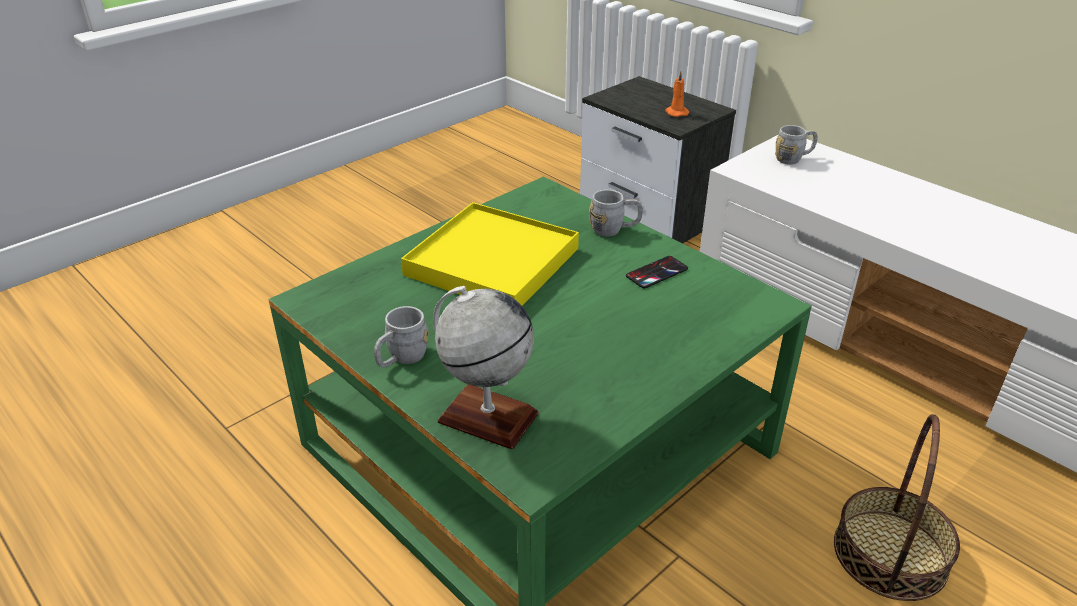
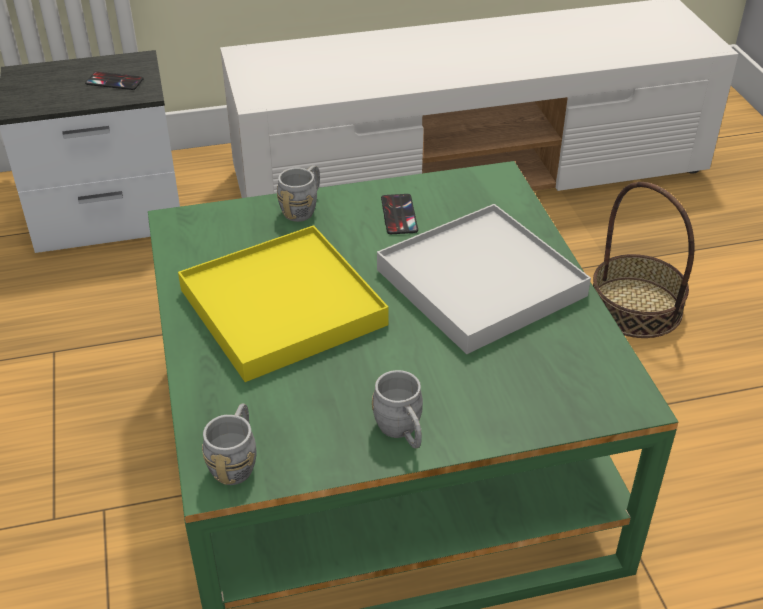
camera: 60 degrees left, 5 degrees up
globe [433,286,539,449] -> none
orange candle [665,72,689,117] -> phone [85,72,143,90]
grey mug [775,125,818,165] -> grey mug moved to [202,404,257,485]
none -> white tray [377,204,591,354]

